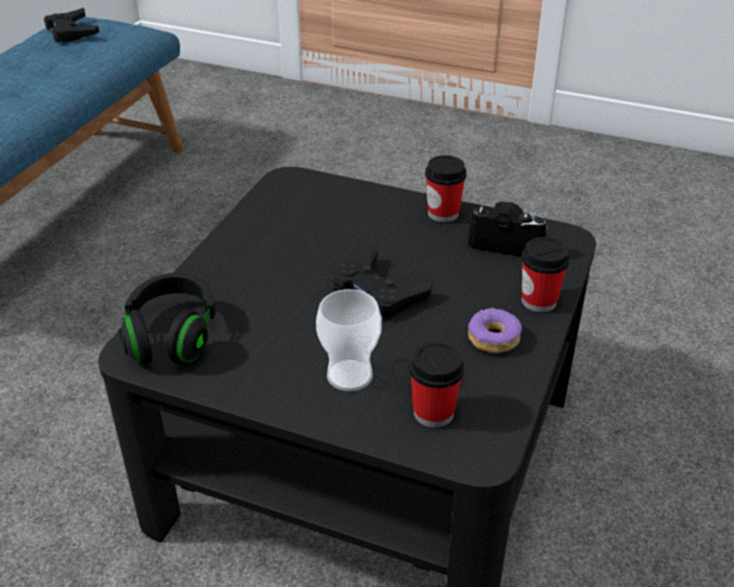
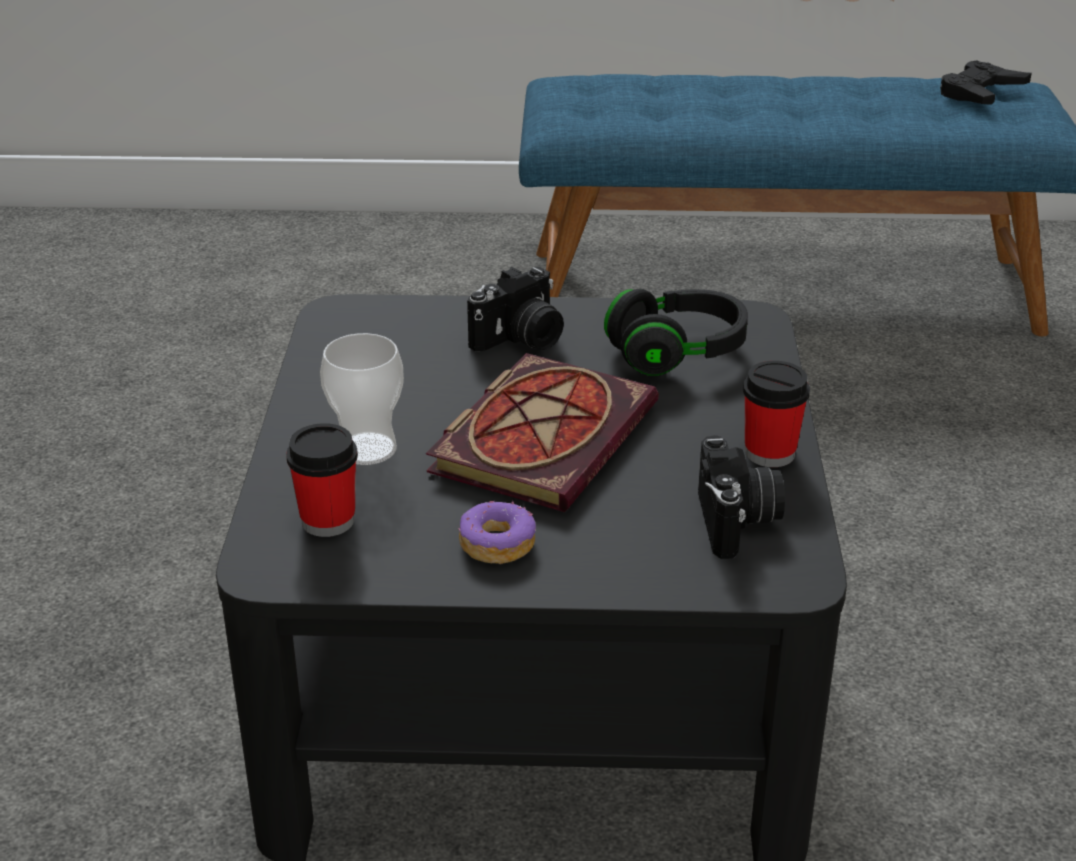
camera: 70 degrees right, 5 degrees down
black headphones [119,273,216,364] -> black headphones moved to [604,289,748,376]
black game controller [330,245,432,319] -> book [426,353,659,512]
cup [521,237,570,312] -> none
none -> camera [467,267,564,351]

